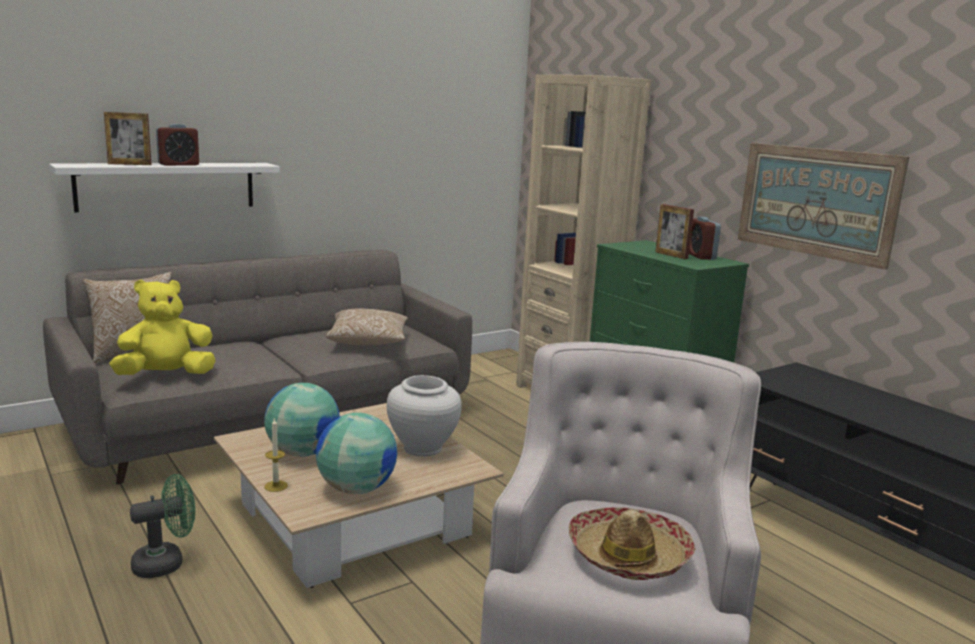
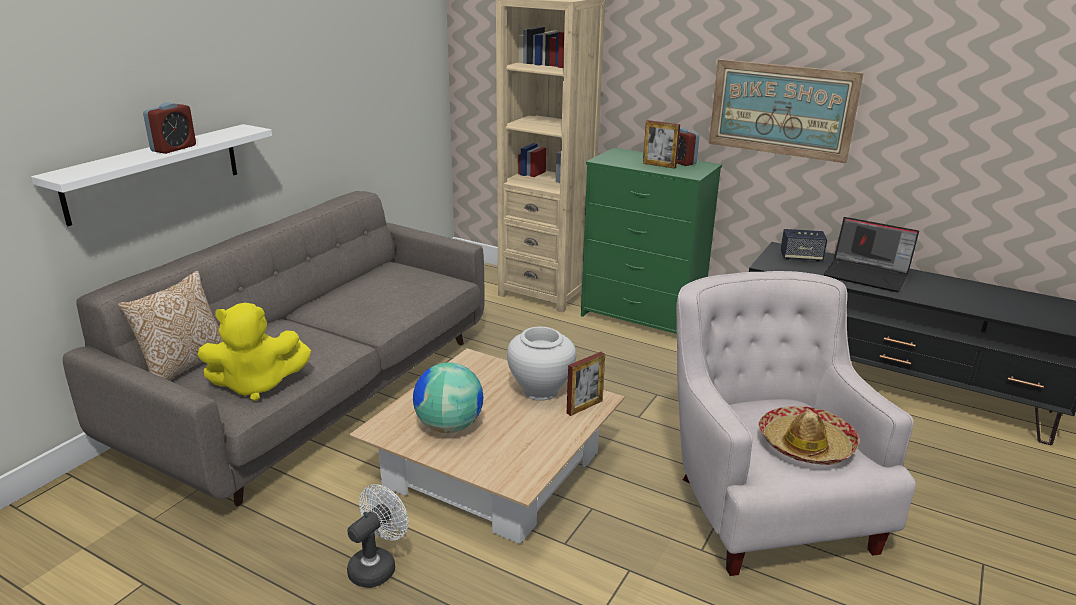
camera: 25 degrees left, 10 degrees up
picture frame [104,112,151,165] -> picture frame moved to [567,352,605,416]
yellow plush toy [109,280,216,375] -> yellow plush toy turned 135 degrees counterclockwise [197,303,311,401]
green fan [130,474,195,578] -> white fan [347,484,409,588]
candle [264,419,288,492] -> none
globe [316,413,397,494] -> none
pillow [326,308,408,345] -> none
none -> speaker [781,229,827,262]
none -> laptop [824,217,919,292]

